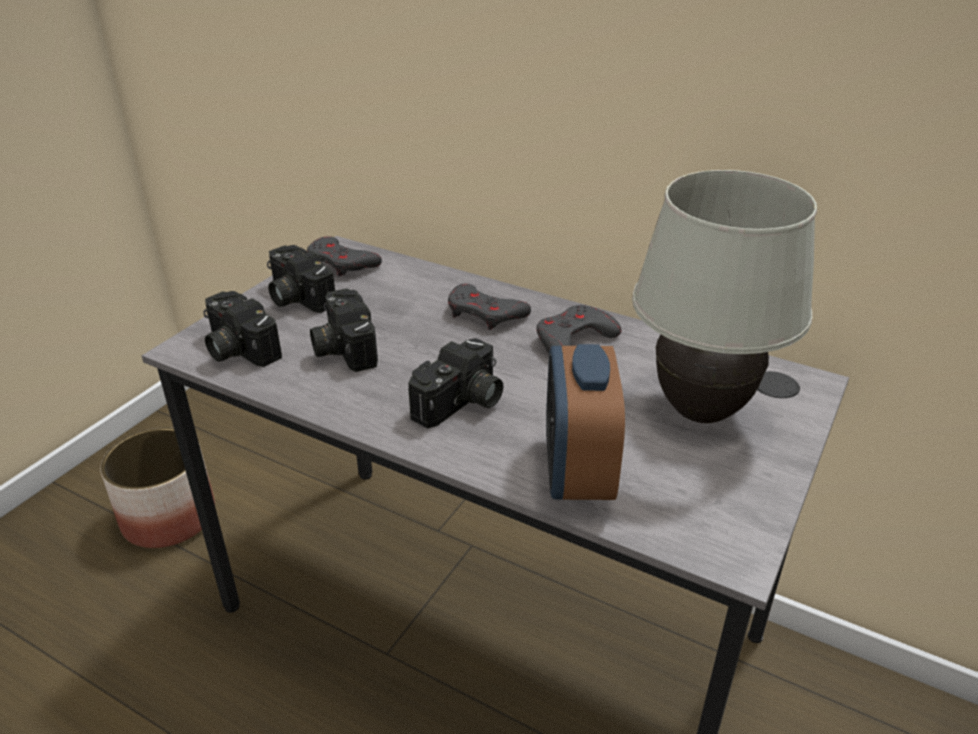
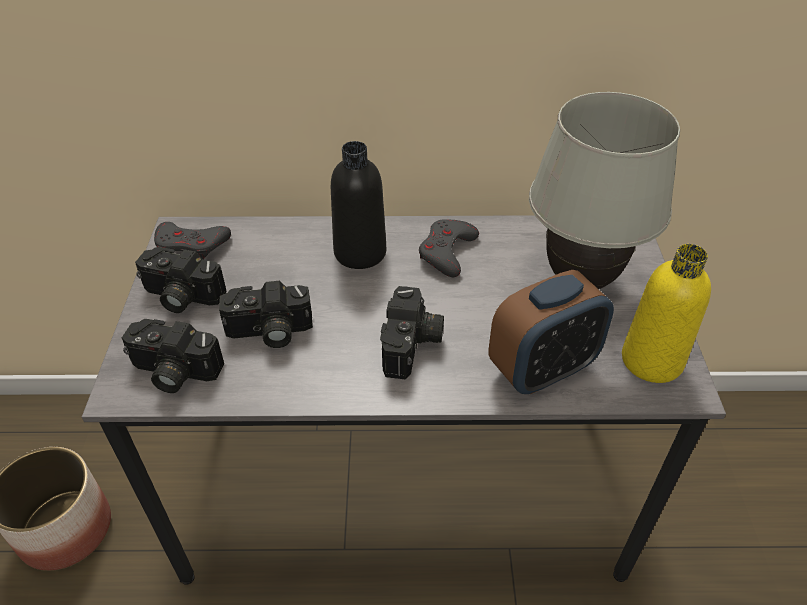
camera: 30 degrees left, 10 degrees up
camera [310,288,378,372] -> camera turned 45 degrees counterclockwise [219,281,313,348]
grey game controller [448,284,531,330] -> black bottle [331,141,386,269]
alarm clock [546,344,625,500] -> alarm clock turned 90 degrees counterclockwise [488,270,614,395]
none -> yellow bottle [622,244,711,383]

